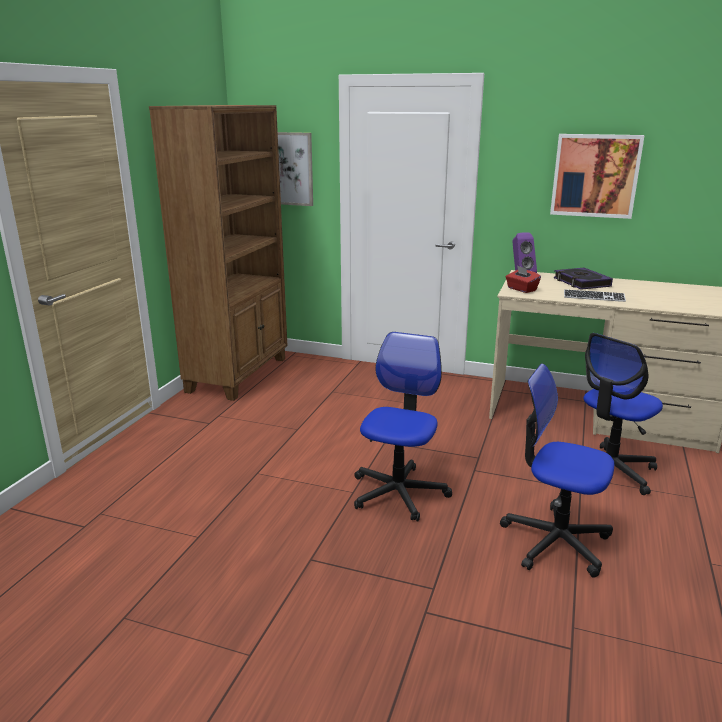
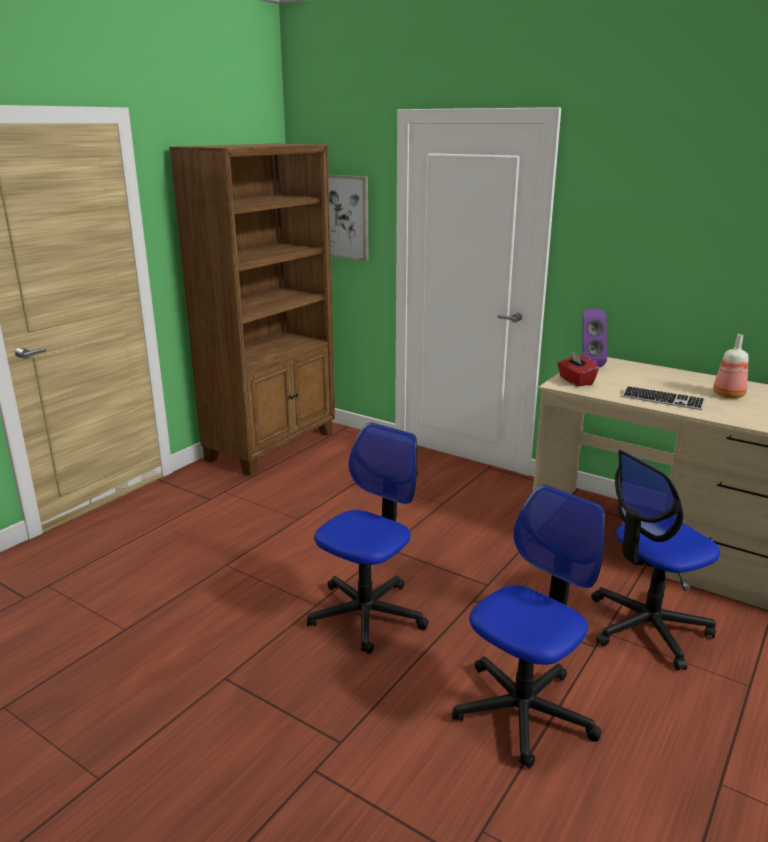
camera: 15 degrees right, 0 degrees up
office chair [500,364,614,578] -> office chair turned 90 degrees clockwise [452,485,605,769]
picture [550,134,645,219] -> none
book [554,268,613,290] -> none
none -> bottle [713,334,749,398]

